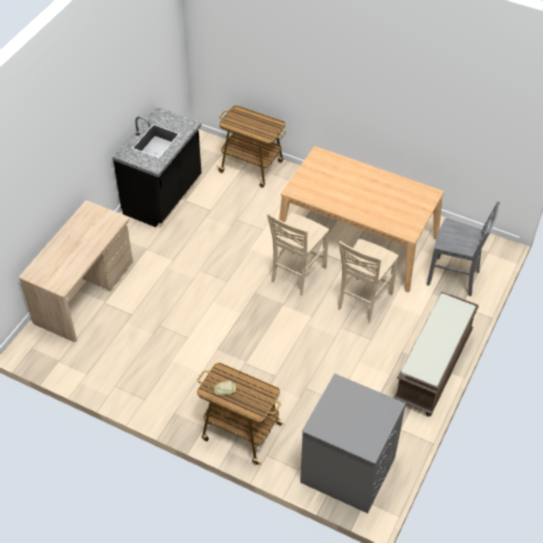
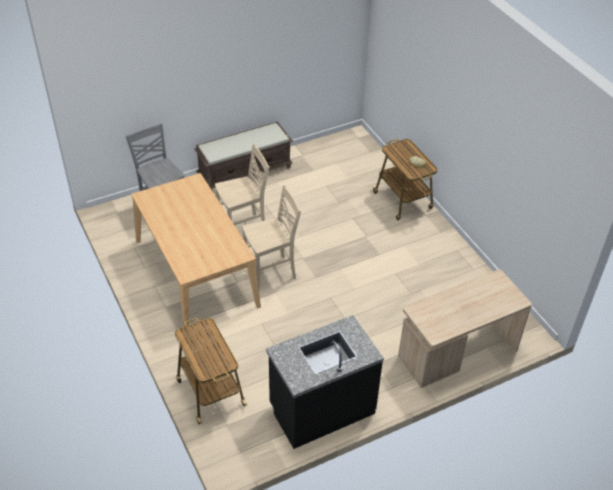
camera: 145 degrees left, 5 degrees down
grey washing machine [300,373,406,514] -> none

